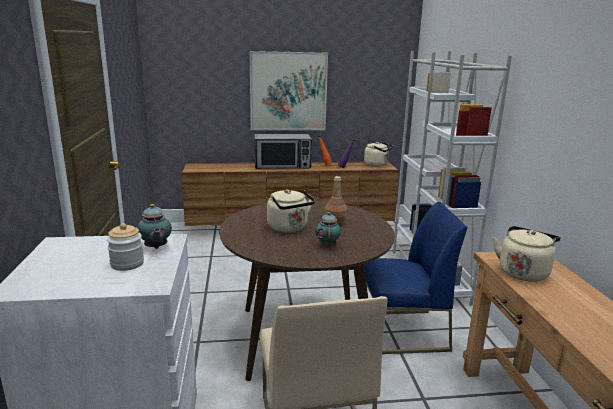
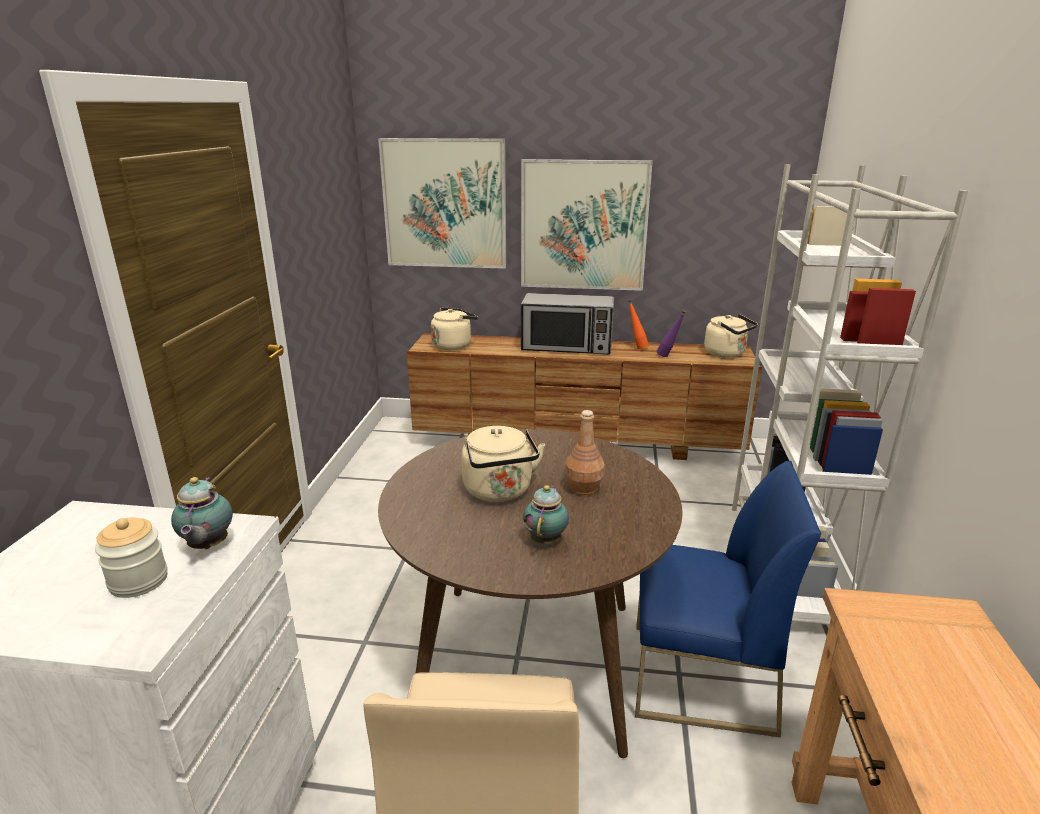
camera: 15 degrees right, 5 degrees up
beige kettle [492,226,561,282] -> beige kettle moved to [431,308,478,350]
none -> picture [378,138,506,269]

